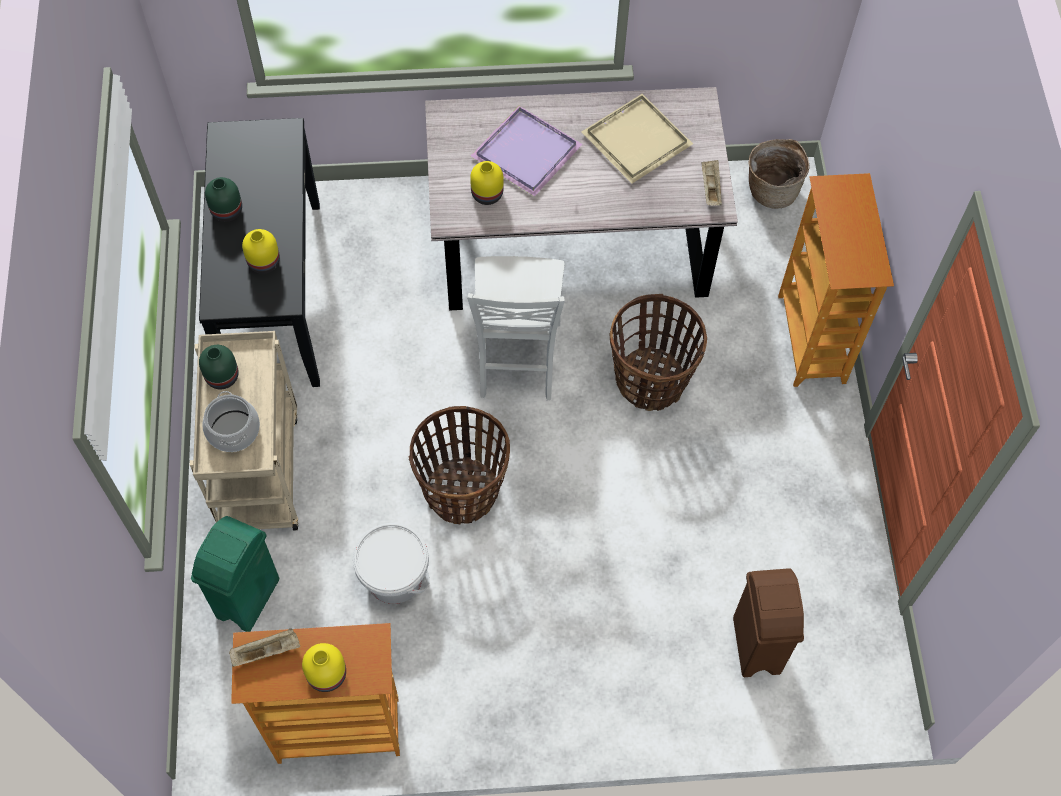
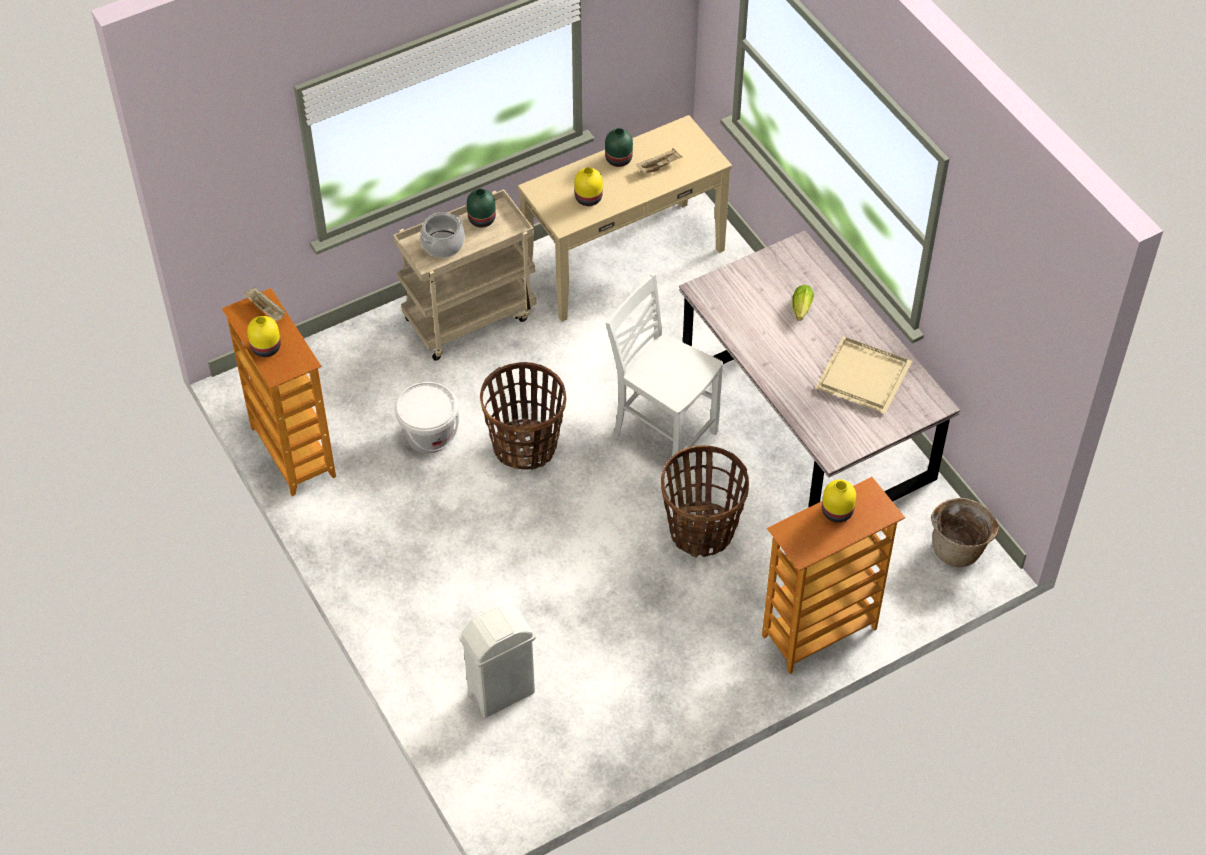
camera: 65 degrees right, 10 degrees down
green trash can [191,516,279,632] -> none
black console table [199,118,320,387] -> beige console table [518,115,732,322]
white chair [467,256,565,401] -> white chair turned 60 degrees clockwise [605,273,723,477]
yellow vase [470,161,504,205] -> yellow vase moved to [822,480,856,523]
purple tray [471,106,583,197] -> lettuce [792,285,814,321]
beige tray [702,160,722,206] -> beige tray moved to [636,148,683,173]
brown trash can [733,568,804,677] -> white trash can [459,605,535,718]

